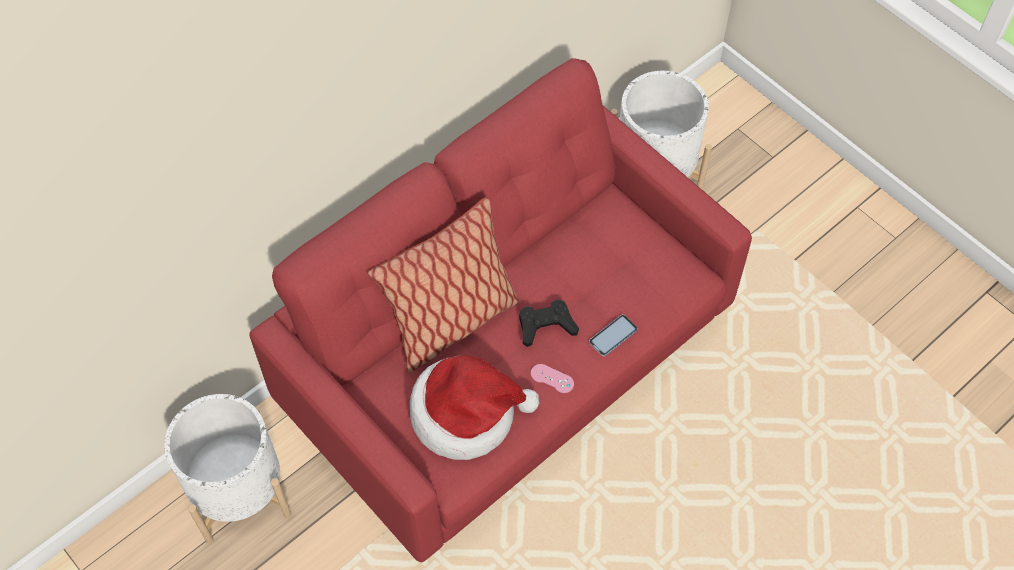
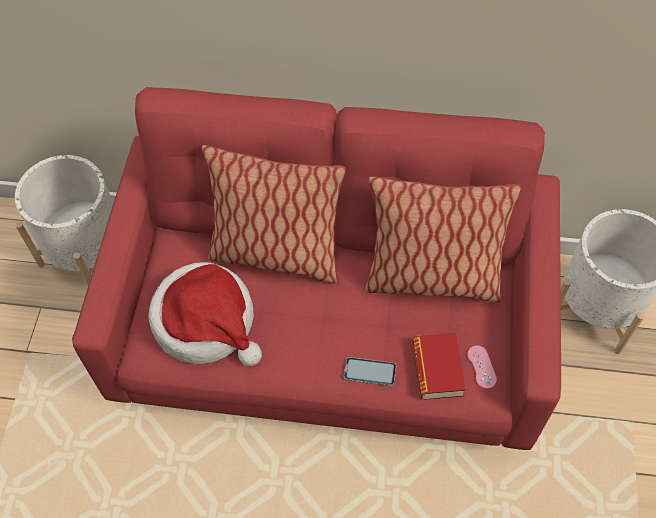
camera: 50 degrees right, 0 degrees up
black game controller [520,299,579,347] -> none
pink game controller [531,364,574,393] -> pink game controller moved to [467,346,497,389]
none -> pillow [365,176,521,302]
none -> book [412,333,466,400]

